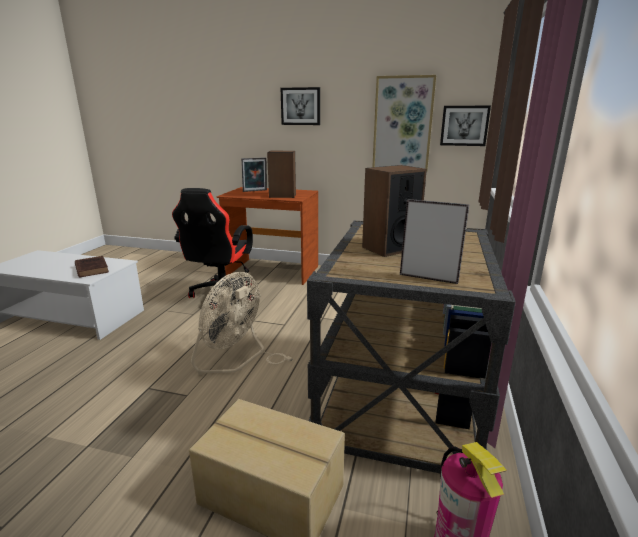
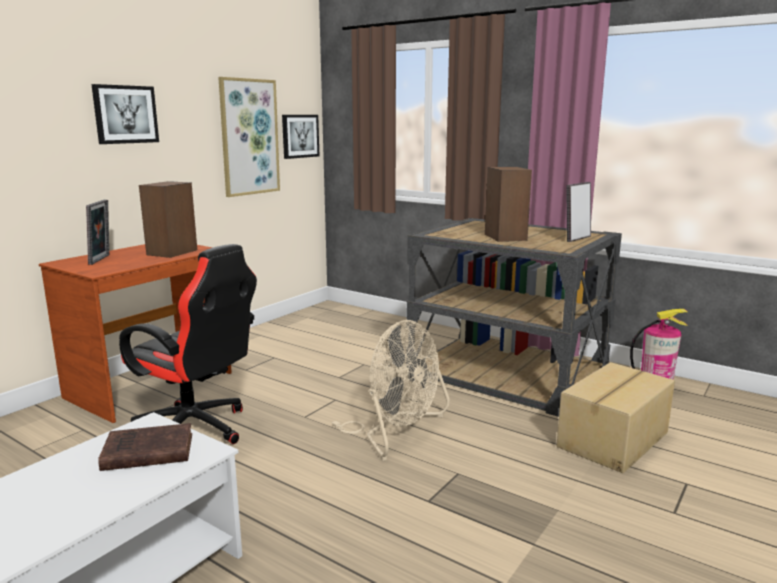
camera: 70 degrees left, 5 degrees down
beige fan [191,272,293,375] -> beige fan turned 105 degrees counterclockwise [332,320,450,461]

